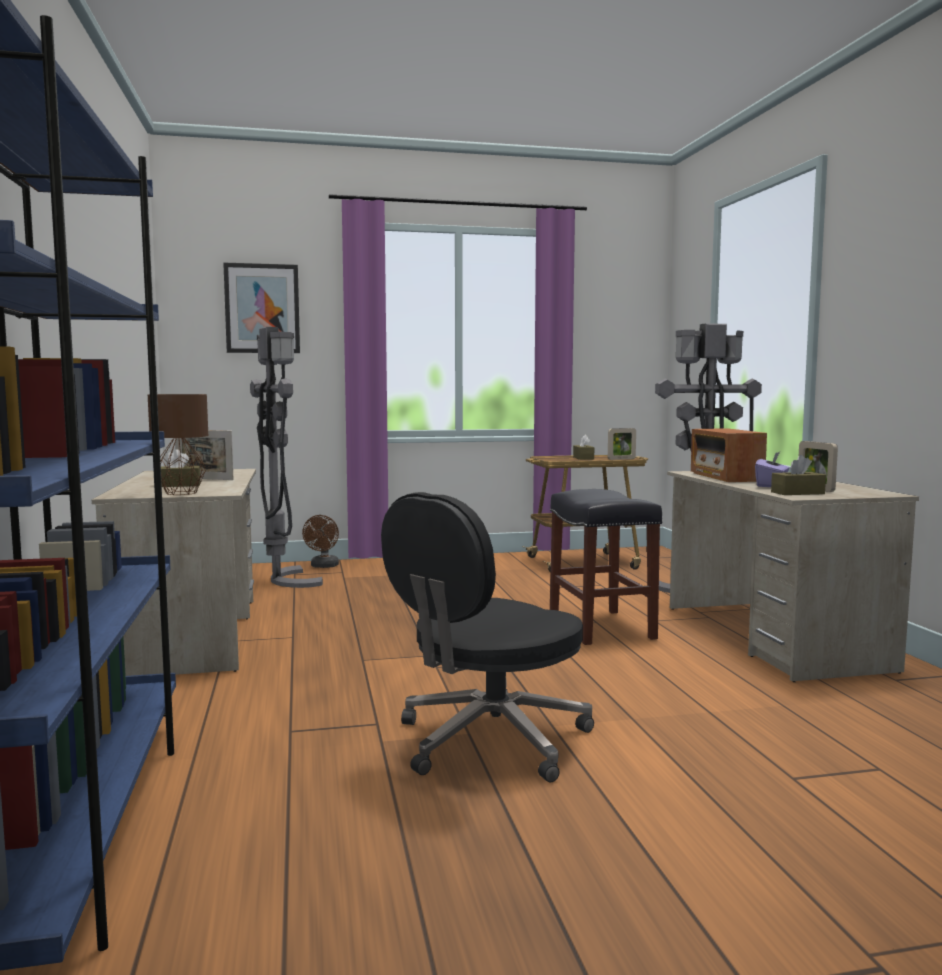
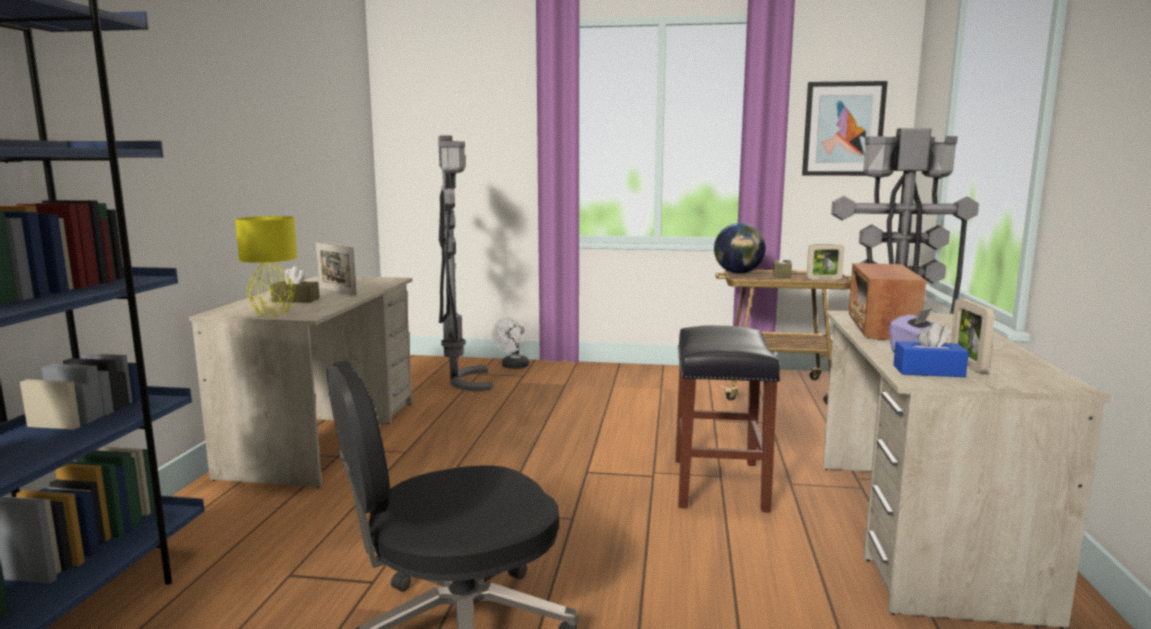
camera: 20 degrees right, 5 degrees up
brown table lamp [148,394,208,495] -> yellow table lamp [235,216,297,316]
picture [223,263,300,353] -> picture moved to [802,81,888,176]
brown fan [302,515,339,568] -> white fan [492,318,529,369]
brown tissue box [771,455,826,495] -> blue tissue box [893,322,969,377]
none -> globe [714,223,766,274]

